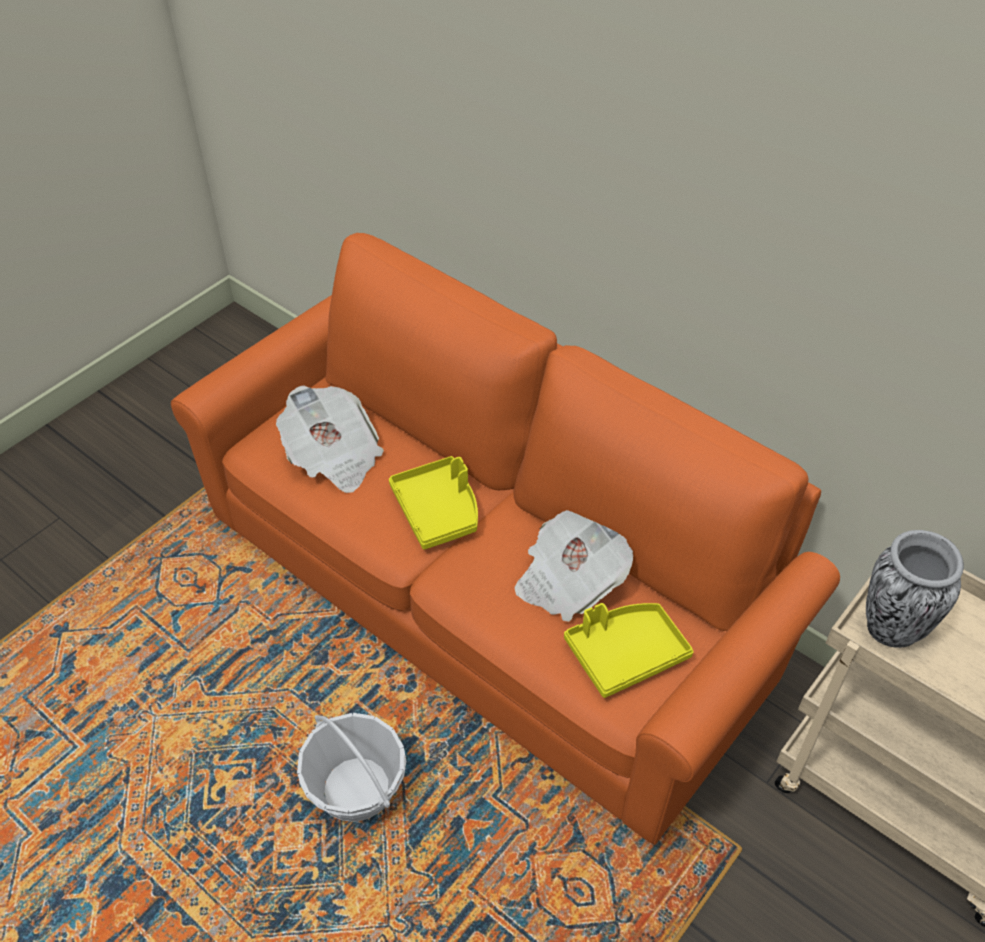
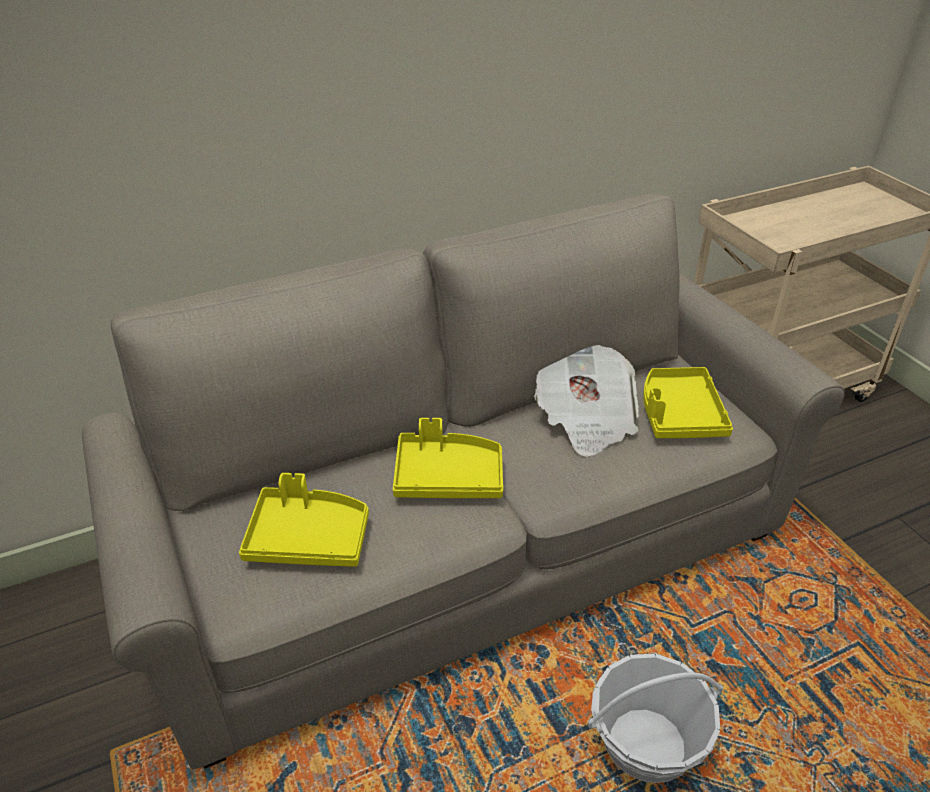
camera: 65 degrees left, 10 degrees down
orange sofa [171,233,840,845] -> beige sofa [82,193,845,770]
newspaper [276,385,384,493] -> yellow tray [239,473,369,567]
vase [866,530,964,648] -> none

